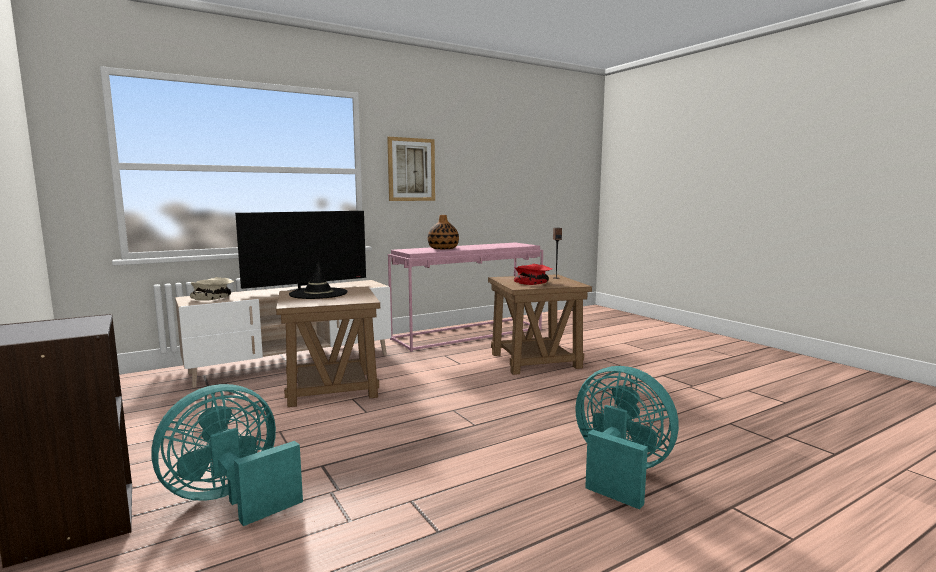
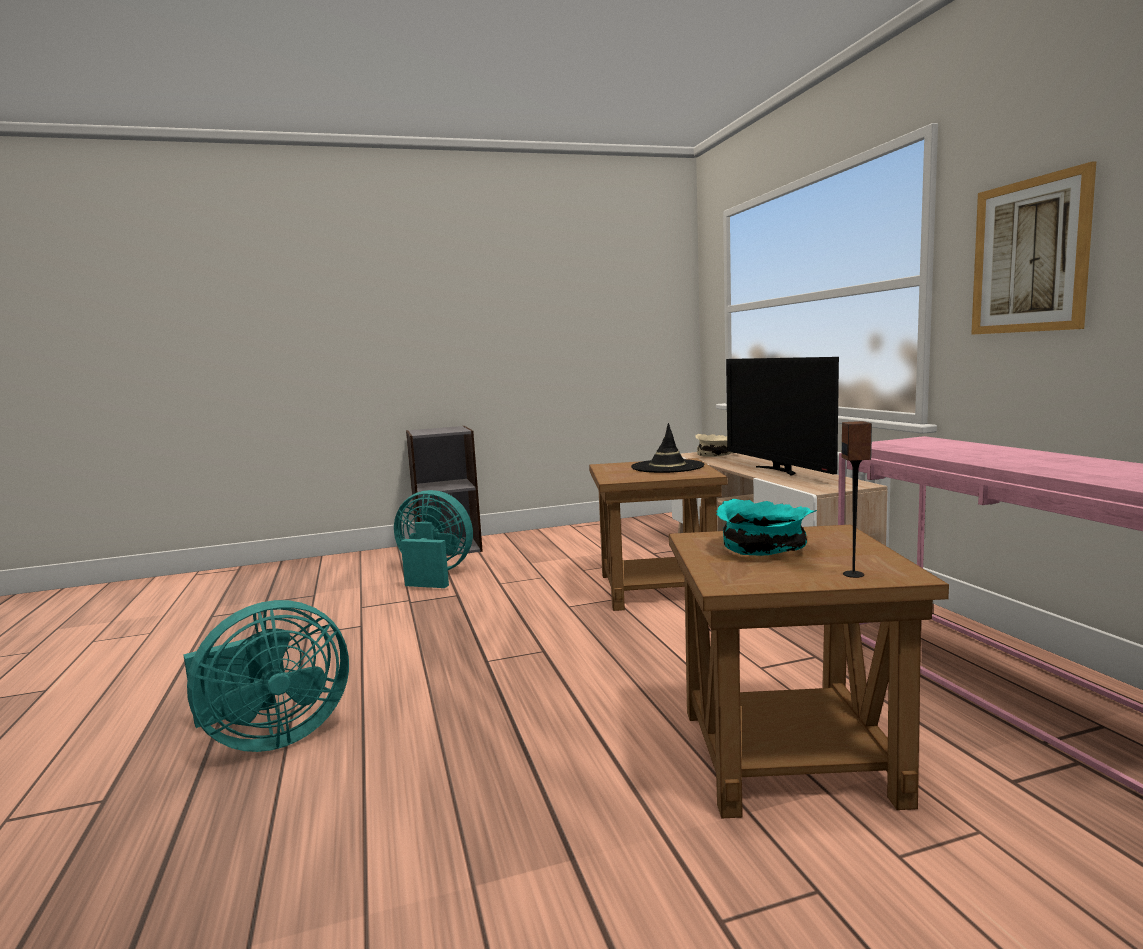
camera: 105 degrees right, 0 degrees up
turquoise fan [151,384,303,526] -> turquoise fan turned 45 degrees counterclockwise [394,490,473,588]
vase [428,215,459,249] -> none
red bowl [514,264,553,285] -> turquoise bowl [716,499,817,556]

